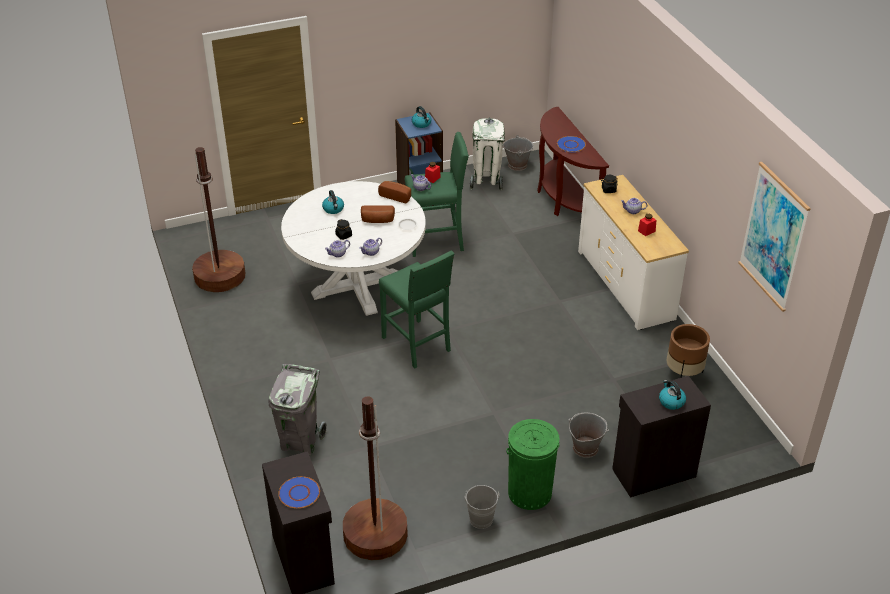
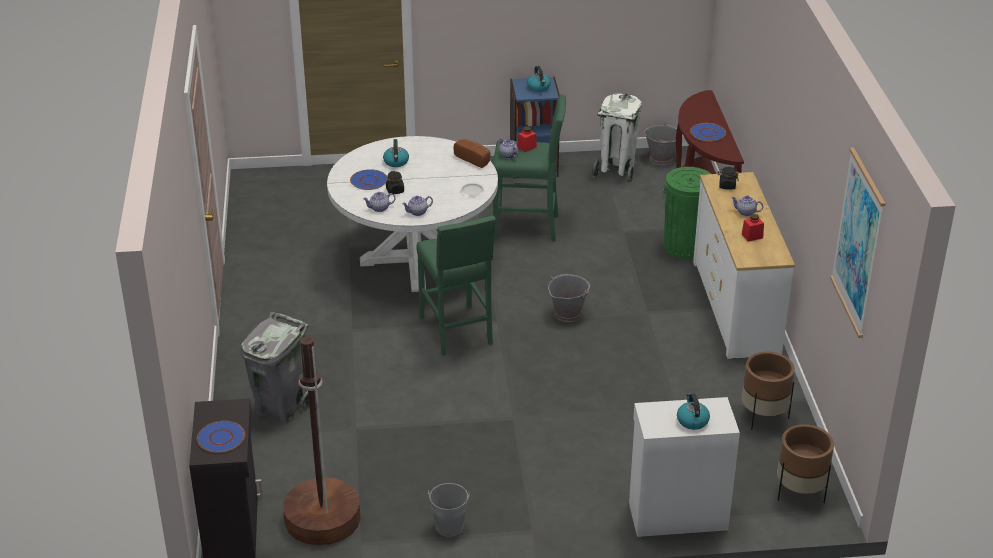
camera: 15 degrees right, 5 degrees down
brown floor lamp [192,147,246,292] -> none
bread [361,205,395,223] -> none
green trash can [506,419,560,510] -> green trash can moved to [663,167,711,259]
grey bucket [568,413,609,458] -> grey bucket moved to [548,274,590,322]
black cabinet [612,376,711,498] -> white cabinet [629,397,740,537]
none -> blue plate [350,169,388,190]
none -> brown planter [777,424,834,503]

